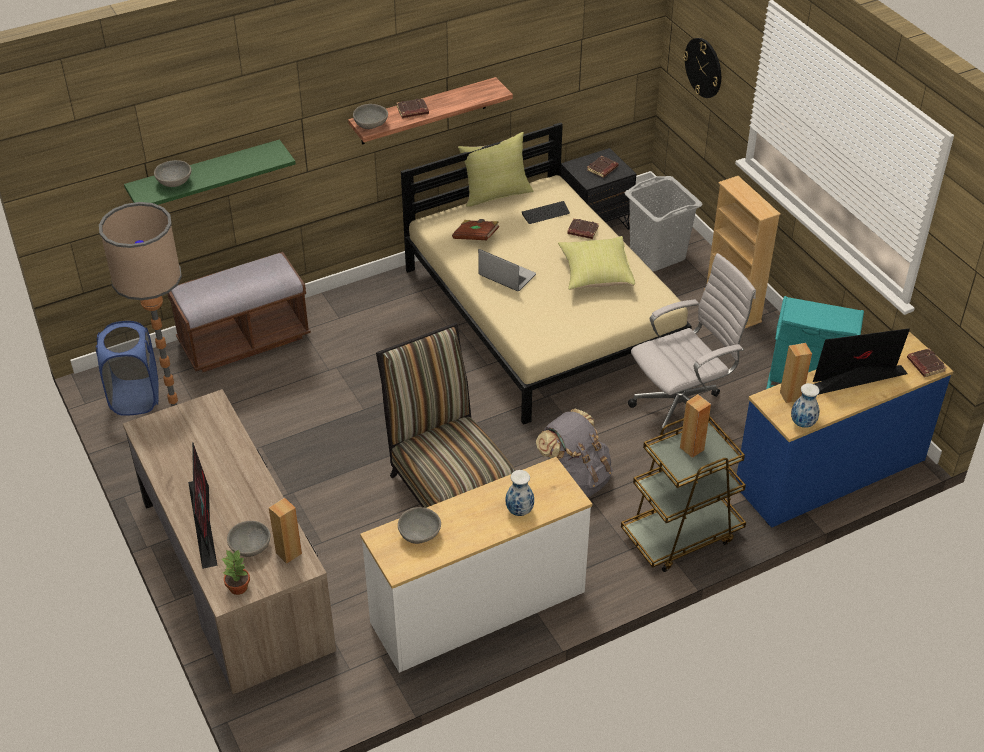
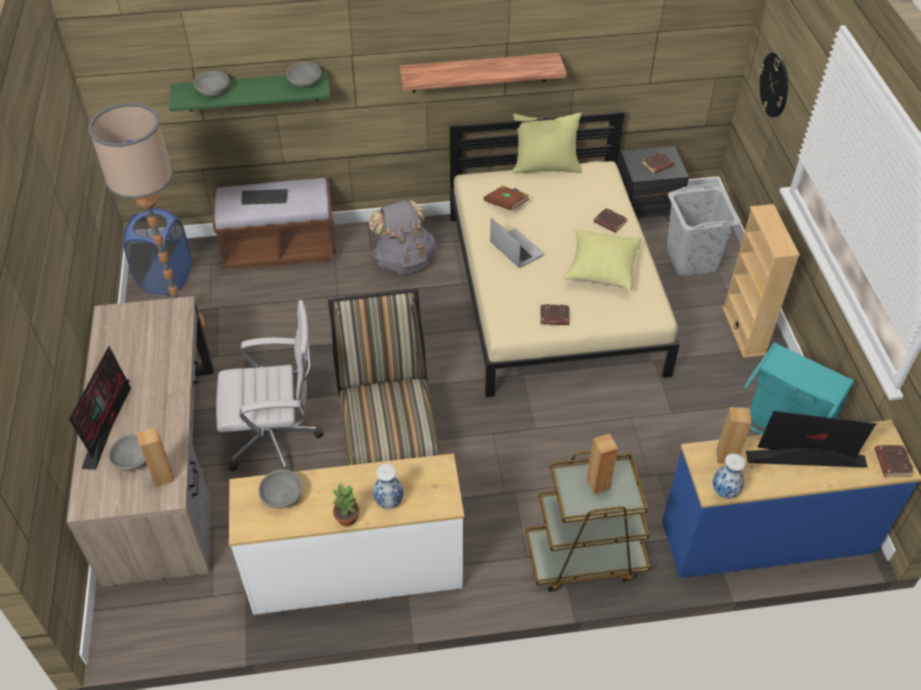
camera: 20 degrees right, 5 degrees up
potted plant [222,549,250,595] -> potted plant moved to [332,483,359,526]
grey bowl [353,104,388,129] -> grey bowl moved to [287,62,321,87]
brown book [397,98,429,118] -> brown book moved to [540,304,569,325]
keyboard [522,201,570,224] -> keyboard moved to [242,189,288,205]
grey backpack [536,409,613,497] -> grey backpack moved to [368,200,435,275]
white office chair [628,253,756,439] -> white office chair moved to [216,300,324,472]

